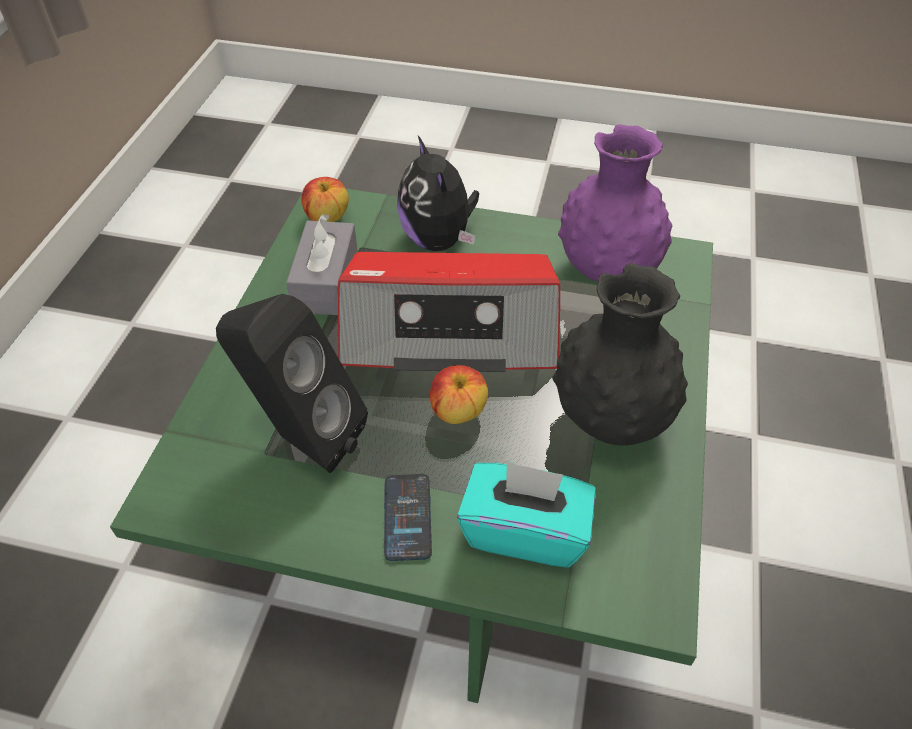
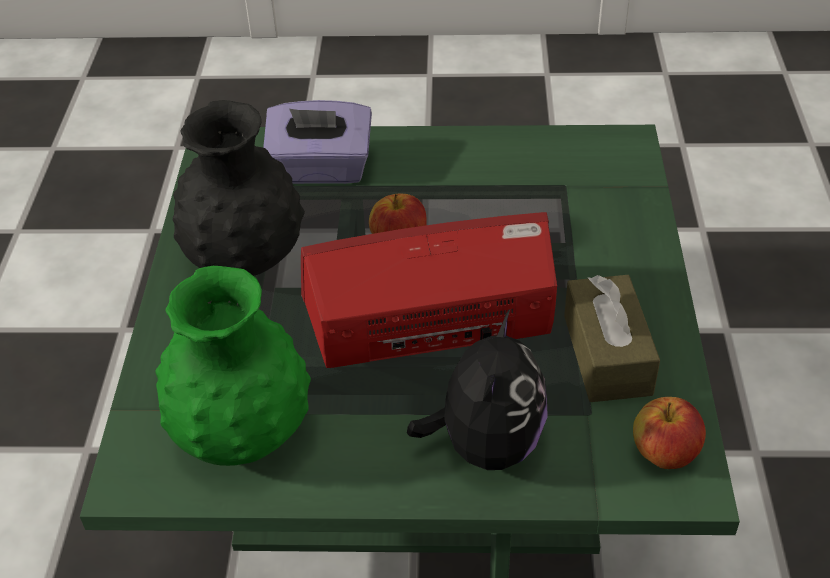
camera: 170 degrees right, 5 degrees down
black speaker [216,294,368,473] -> none
grey tissue box [286,214,358,315] -> brown tissue box [564,275,660,402]
phone [384,474,432,561] -> none
plush toy [397,136,479,251] -> plush toy turned 45 degrees clockwise [407,310,548,470]
turquoise tissue box [457,460,596,567] -> purple tissue box [263,100,372,184]
purple vase [558,124,672,282] -> green vase [155,266,311,466]

